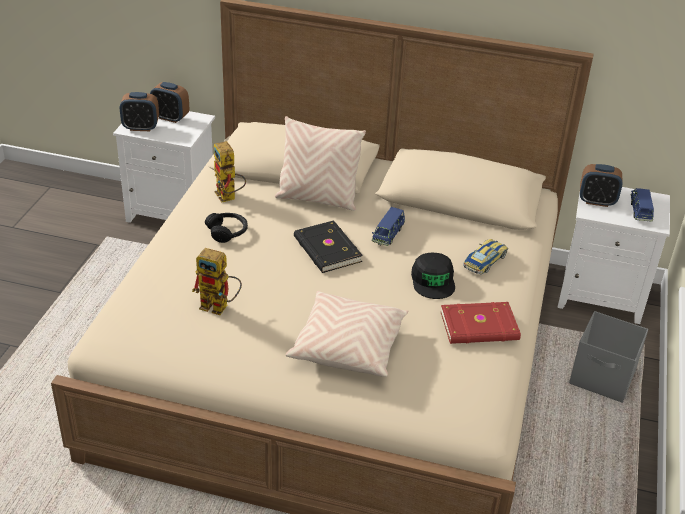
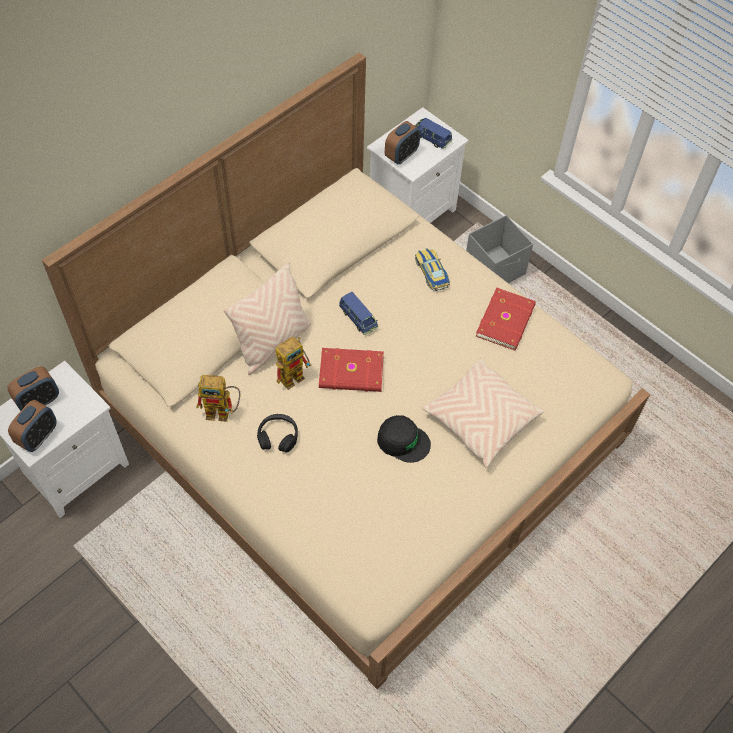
camera: 60 degrees left, 20 degrees up
toy robot [192,248,242,315] -> toy robot moved to [276,337,312,390]
black book [294,220,363,273] -> red book [319,348,384,392]
black cap [411,252,455,299] -> black cap moved to [377,415,431,463]

